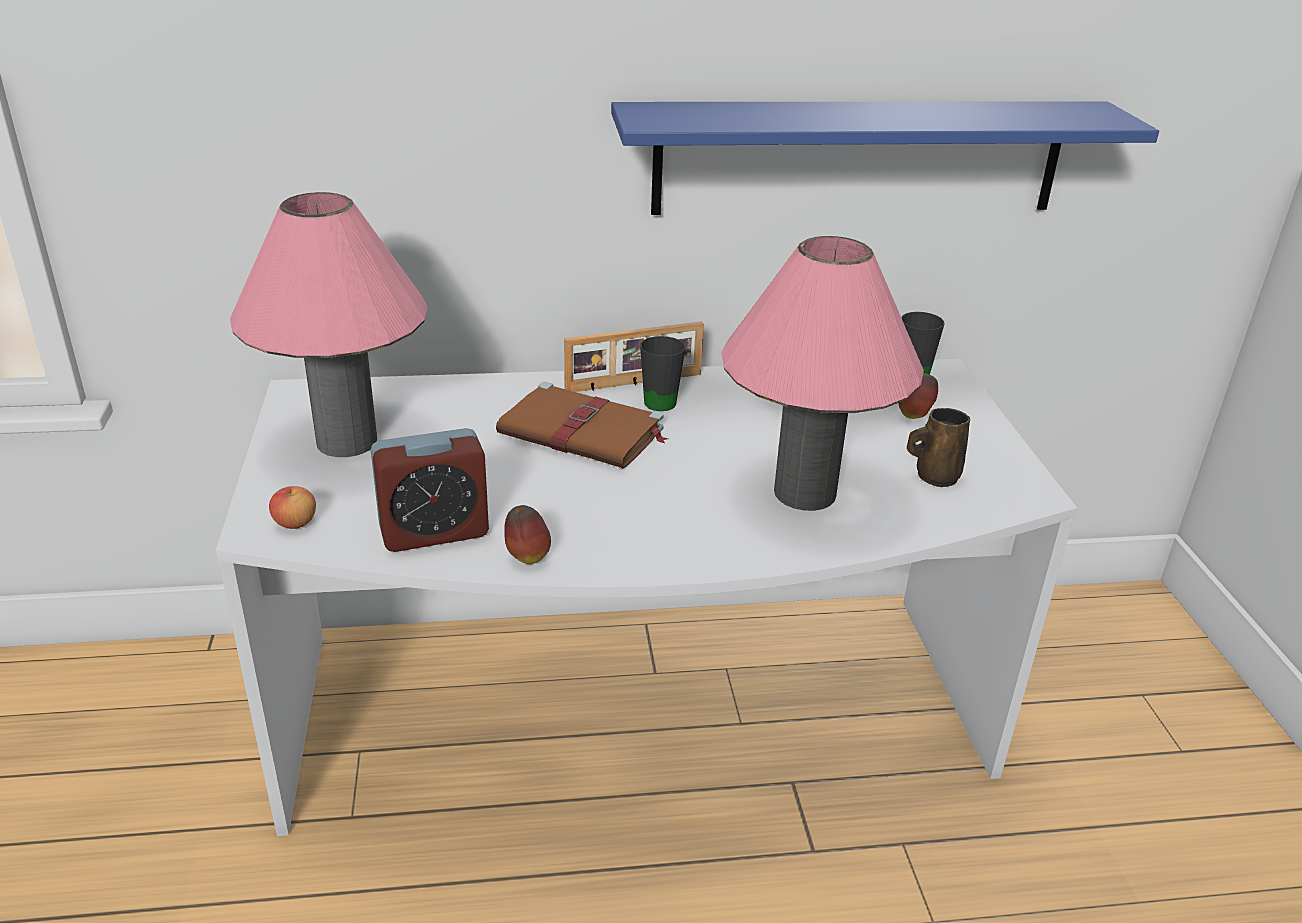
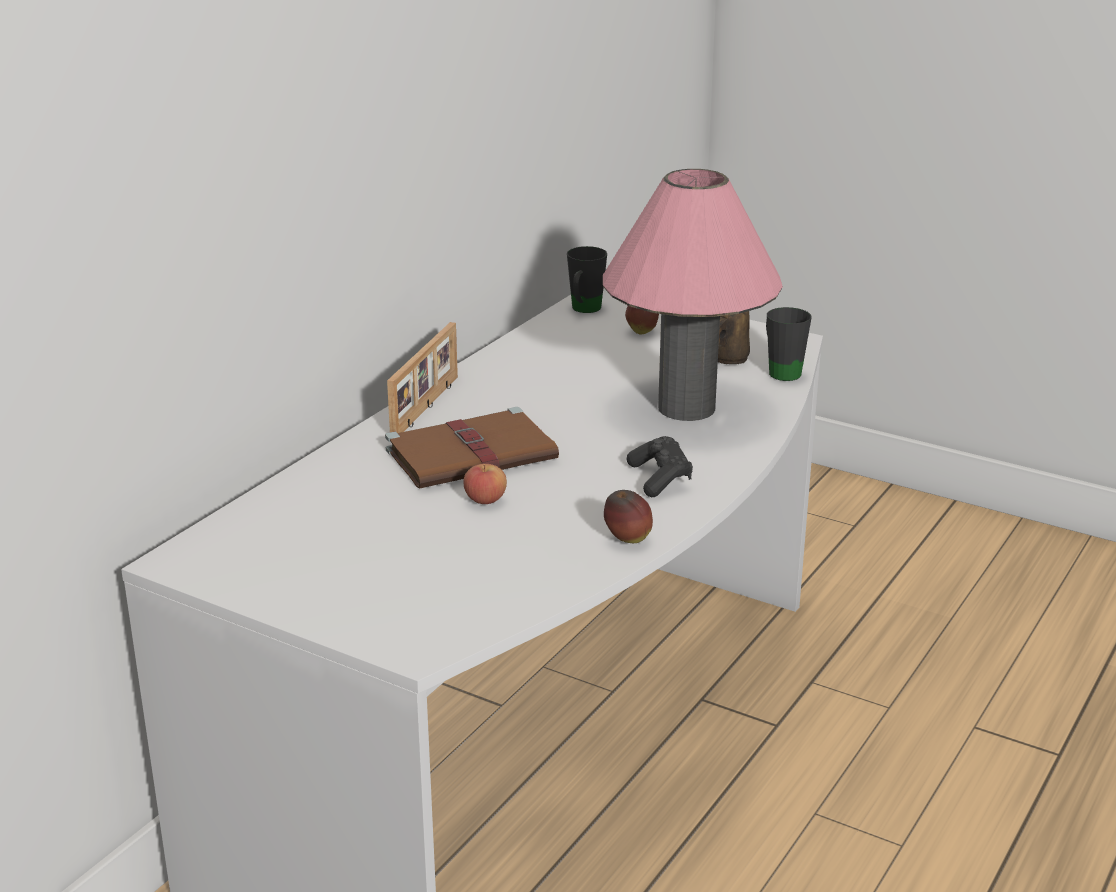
camera: 50 degrees left, 5 degrees down
pink table lamp [230,192,428,457] -> none
apple [269,486,316,529] -> apple moved to [463,464,507,504]
alarm clock [370,428,489,552] -> none
blue shelf [611,101,1159,215] -> none
black mug [640,336,685,411] -> black mug moved to [766,307,812,381]
none -> black game controller [627,436,693,497]

